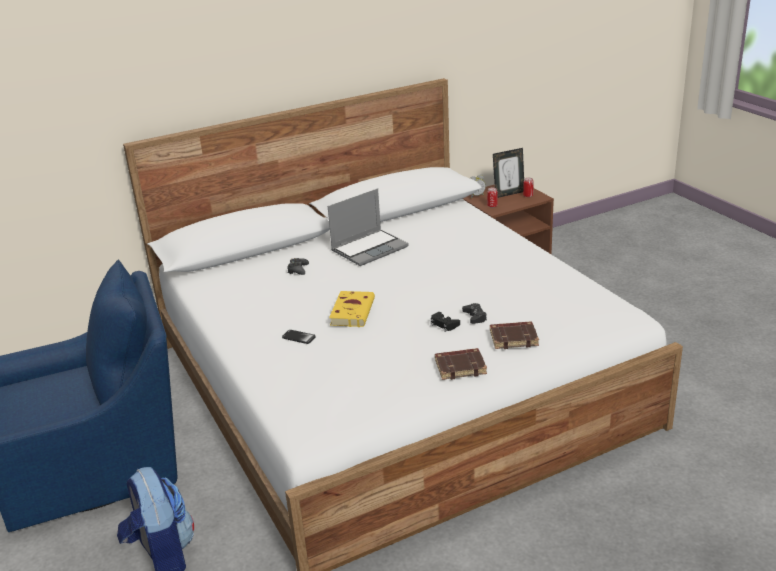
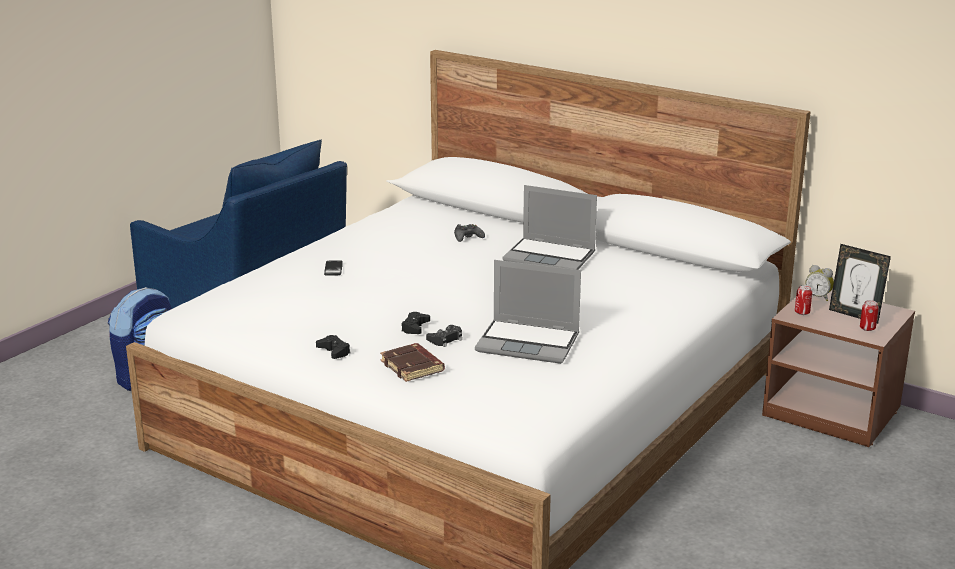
camera: 60 degrees right, 5 degrees down
yellow book [329,291,375,327] -> none
brown book [435,348,487,380] -> black game controller [316,335,350,359]
none -> laptop [475,260,581,364]

